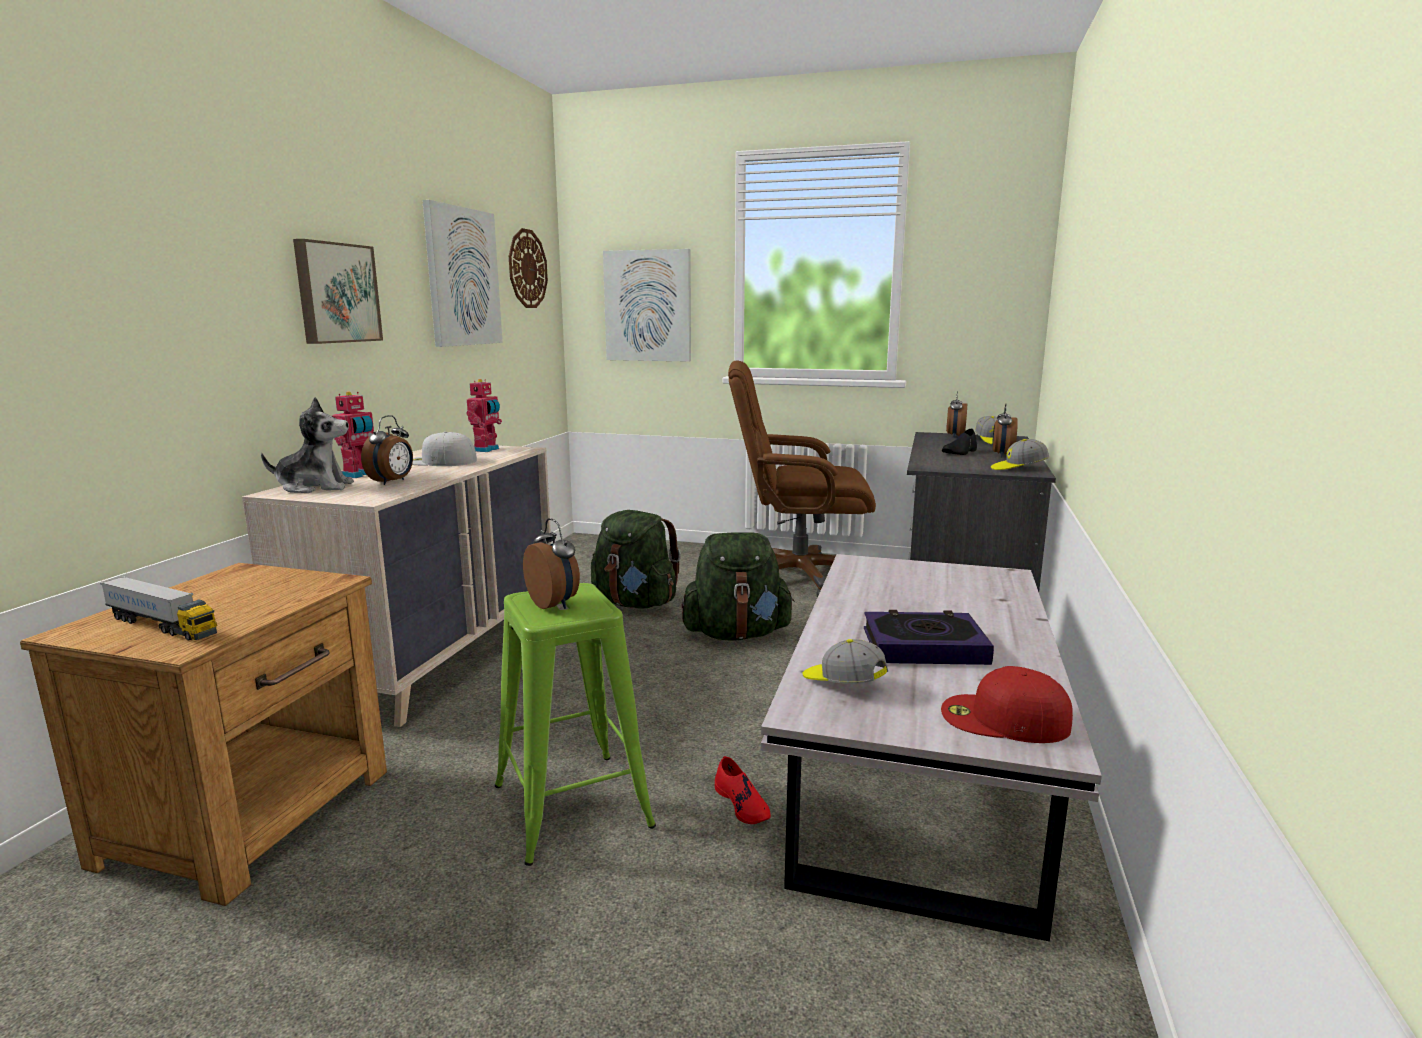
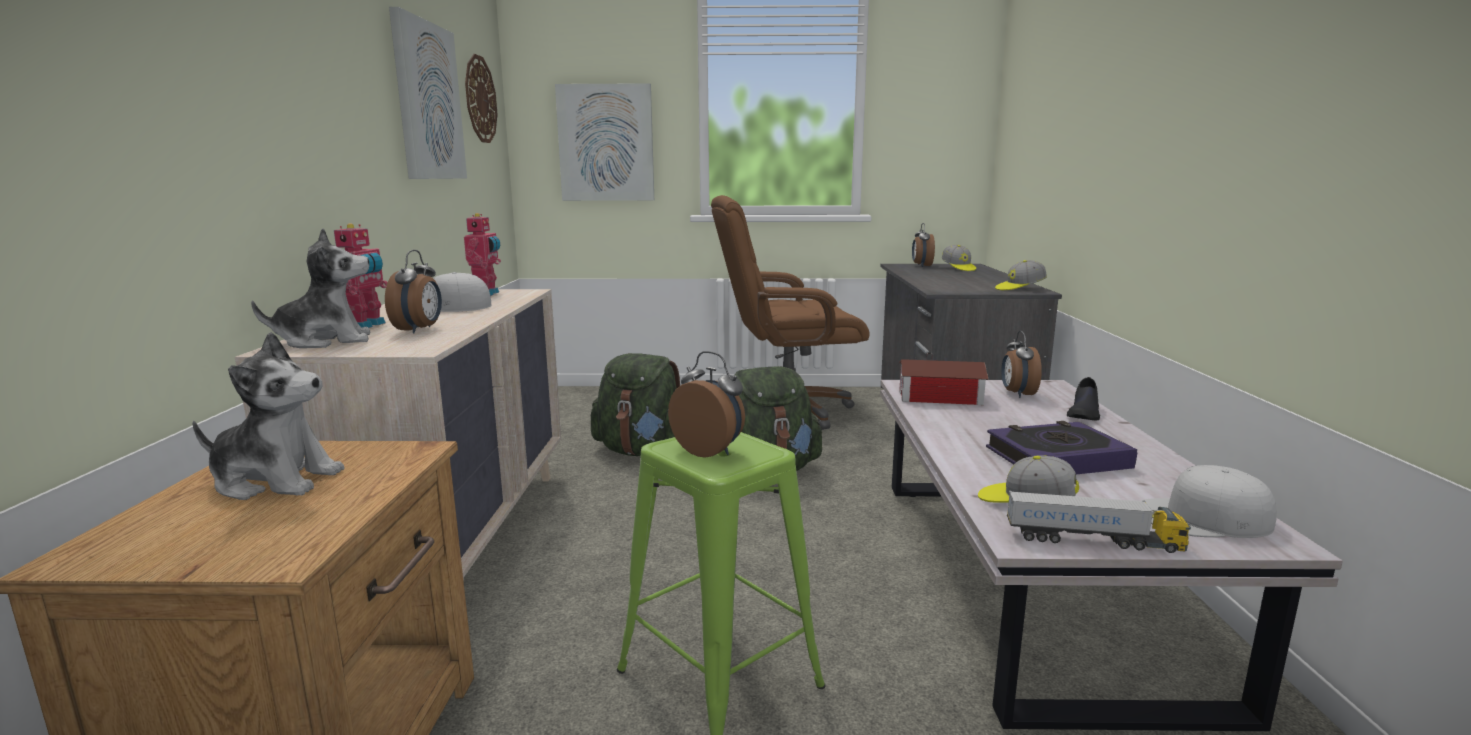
camera: 15 degrees left, 0 degrees up
toy truck [100,576,217,641] -> toy truck moved to [1007,491,1191,553]
picture [293,239,383,344] -> none
red shoe [715,756,771,824] -> none
red cap [941,666,1073,743] -> white cap [1141,465,1277,538]
black shoe [942,428,977,455] -> black shoe moved to [1067,377,1100,420]
alarm clock [992,404,1018,457] -> alarm clock moved to [1001,331,1042,398]
none -> plush toy [192,332,344,500]
none -> toy house [899,352,988,405]

